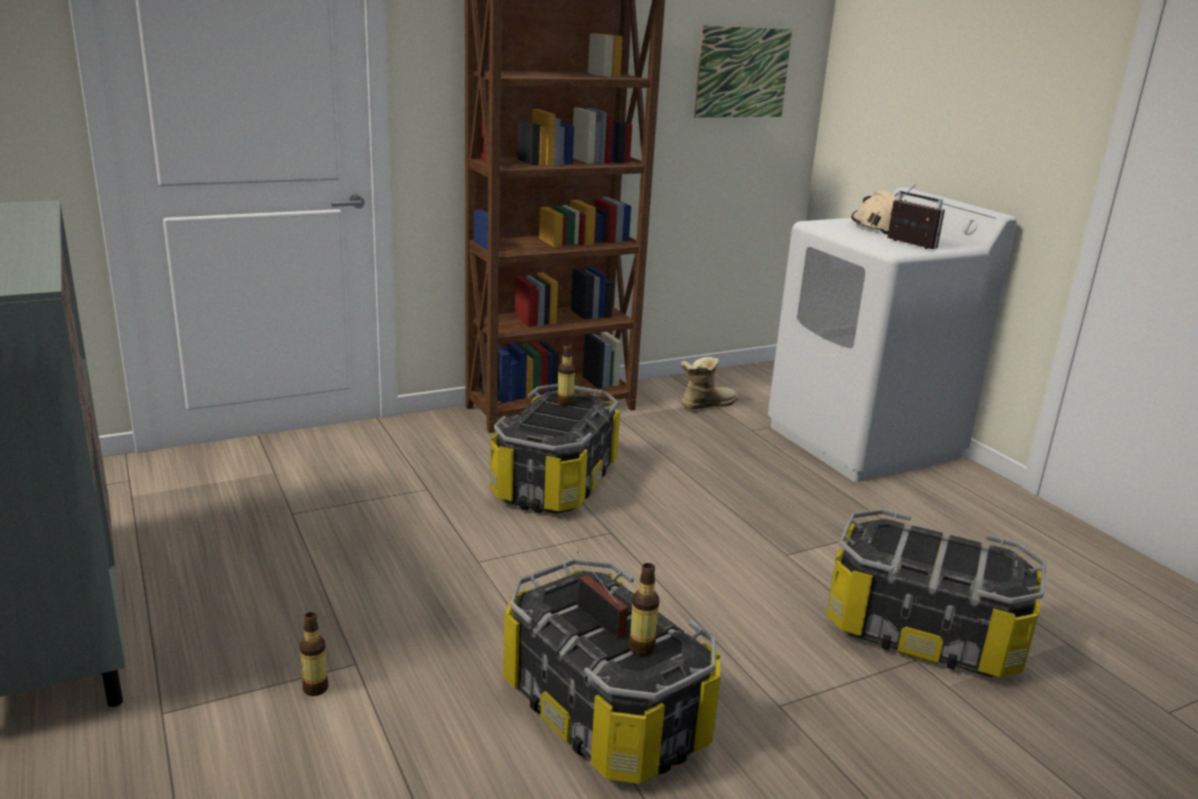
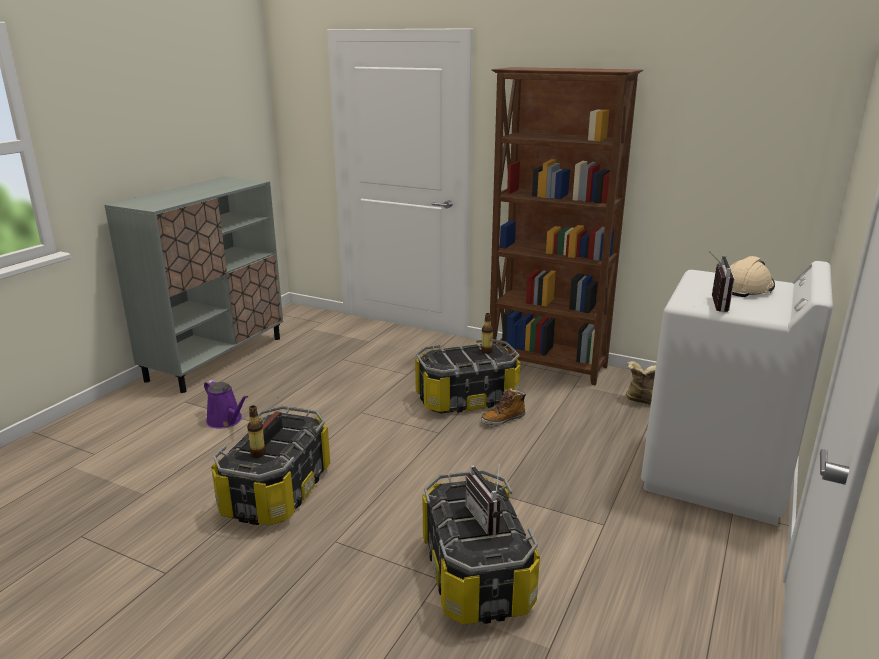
camera: 55 degrees right, 0 degrees up
bottle [300,612,329,696] -> purple watering can [204,380,248,429]
picture [694,25,792,118] -> none
none -> radio [465,459,501,535]
none -> boot [481,388,526,426]

